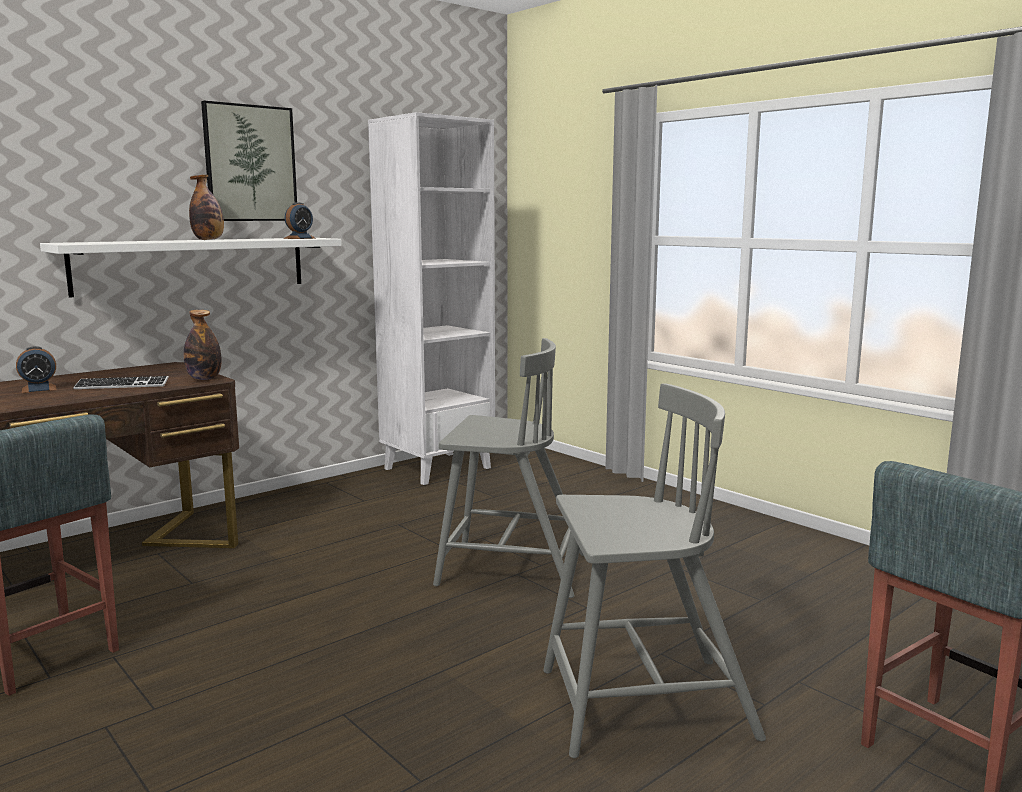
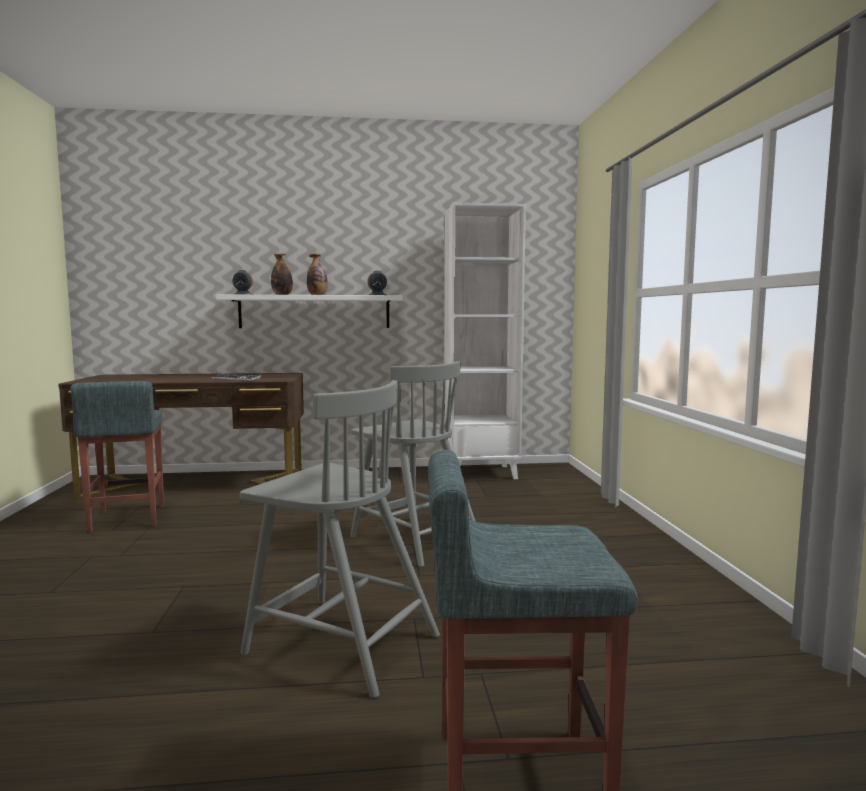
camera: 35 degrees right, 5 degrees down
alarm clock [16,346,56,393] -> alarm clock moved to [232,270,253,295]
bottle [184,310,222,380] -> bottle moved to [271,253,293,295]
picture [201,101,297,221] -> none

